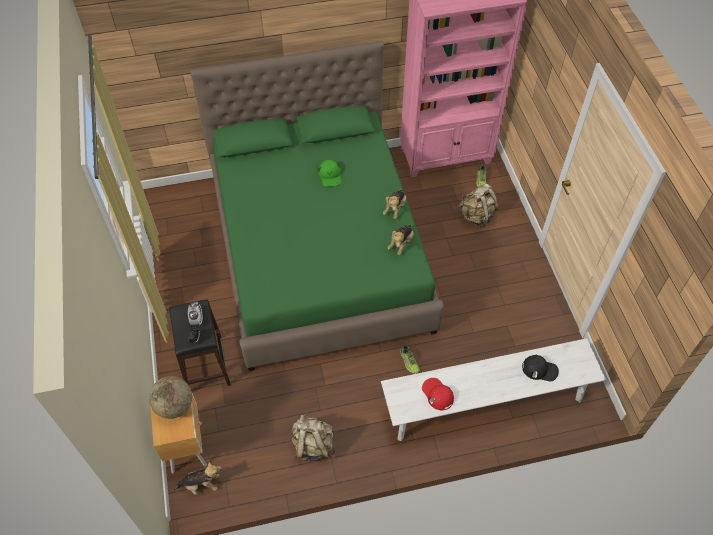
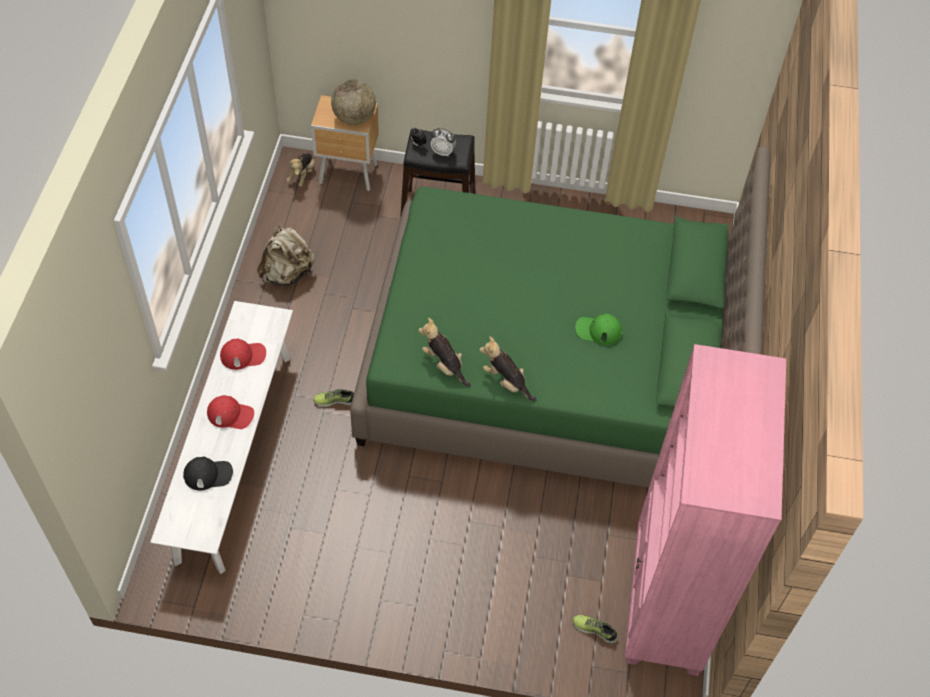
camera: 110 degrees right, 0 degrees up
beige backpack [458,183,499,228] -> none
black cap [522,355,559,382] -> black cap turned 135 degrees counterclockwise [183,456,233,490]
none -> red cap [207,395,254,429]

